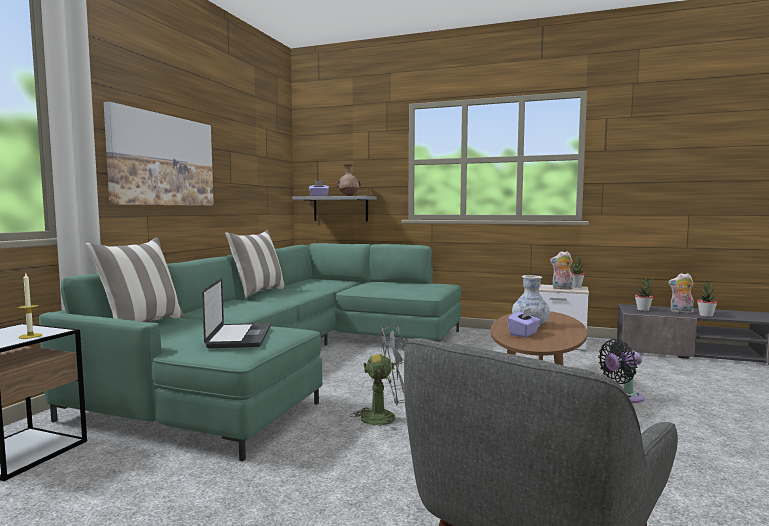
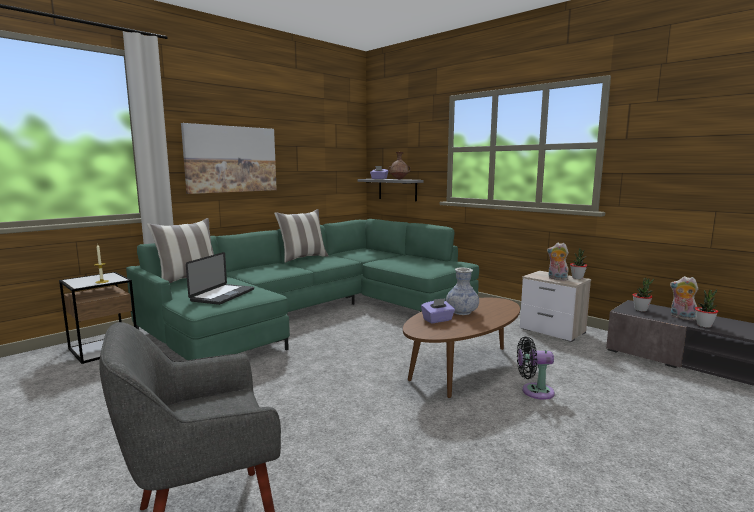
camera: 25 degrees right, 5 degrees up
grey fan [350,325,406,431] -> none

